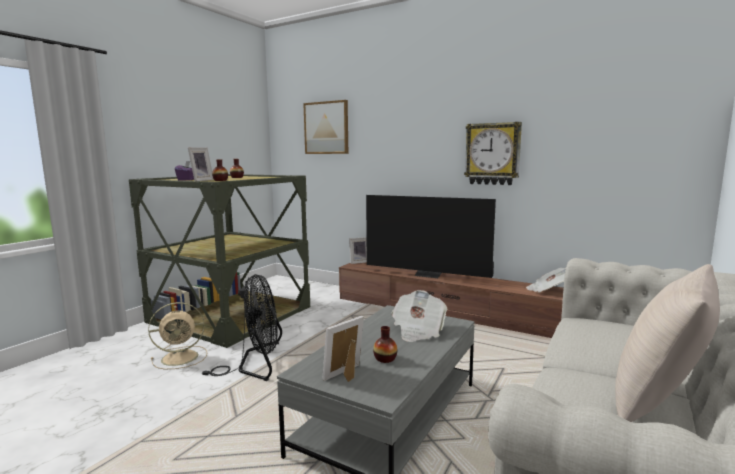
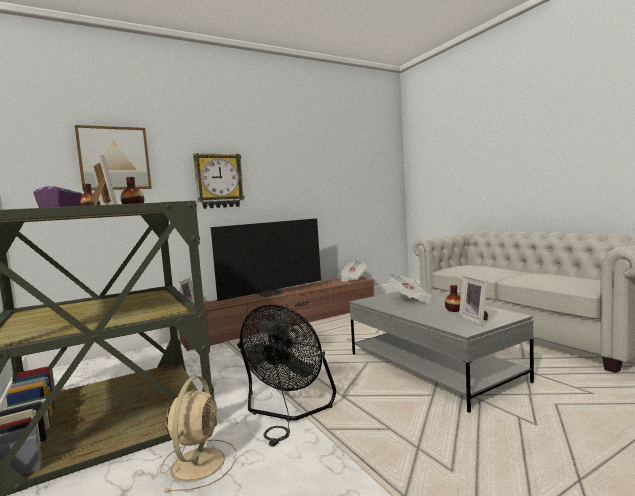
camera: 60 degrees left, 5 degrees down
wall clock [464,122,522,185] -> wall clock moved to [193,153,245,209]
beige pillow [615,264,720,422] -> none

